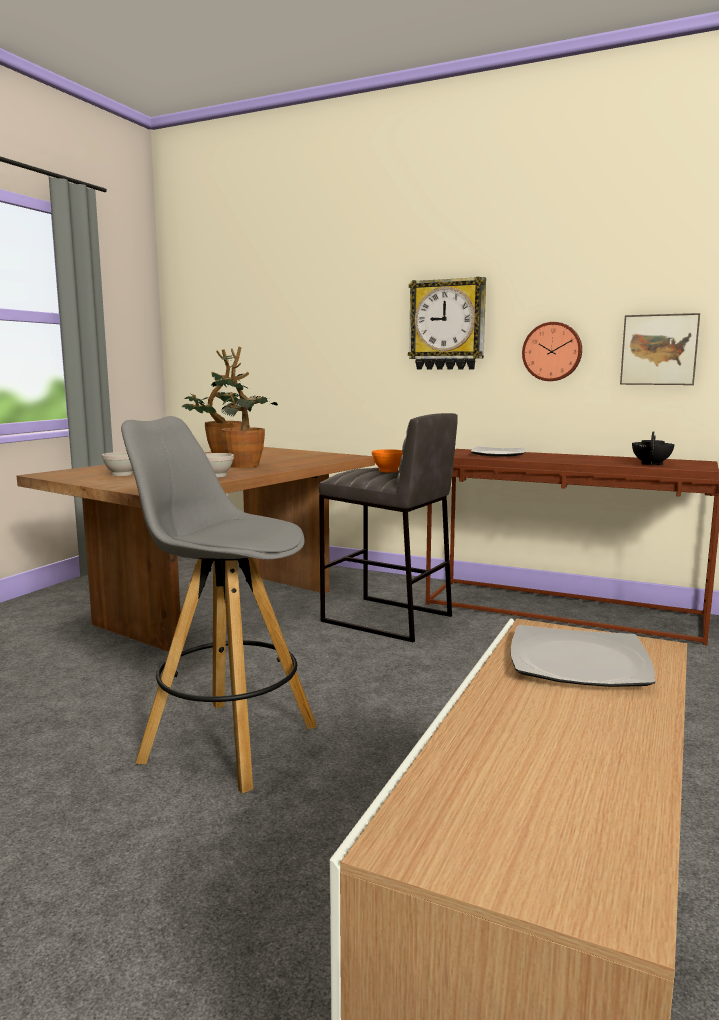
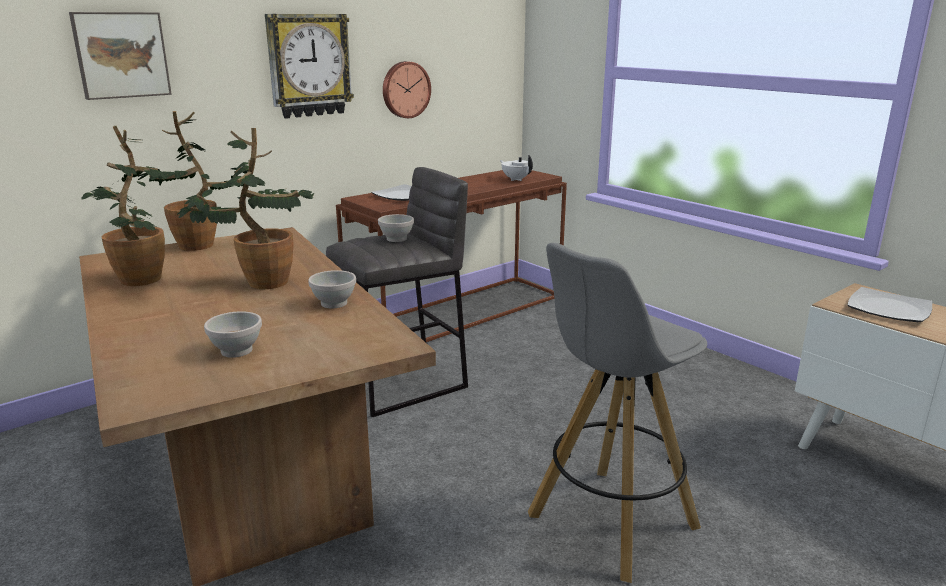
camera: 65 degrees left, 10 degrees up
orange bowl [372,449,403,473] -> white bowl [378,214,414,242]
picture [620,313,700,385] -> picture moved to [69,12,172,100]
black teapot [632,431,674,466] -> white teapot [500,155,533,181]
none -> potted plant [137,111,248,251]

